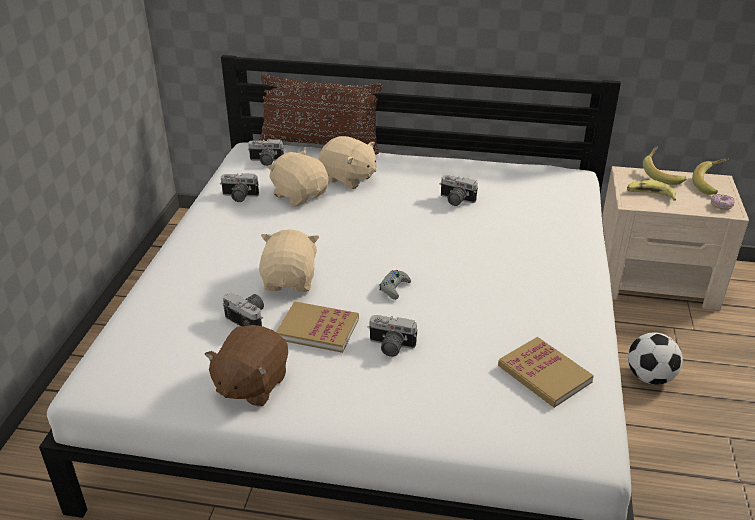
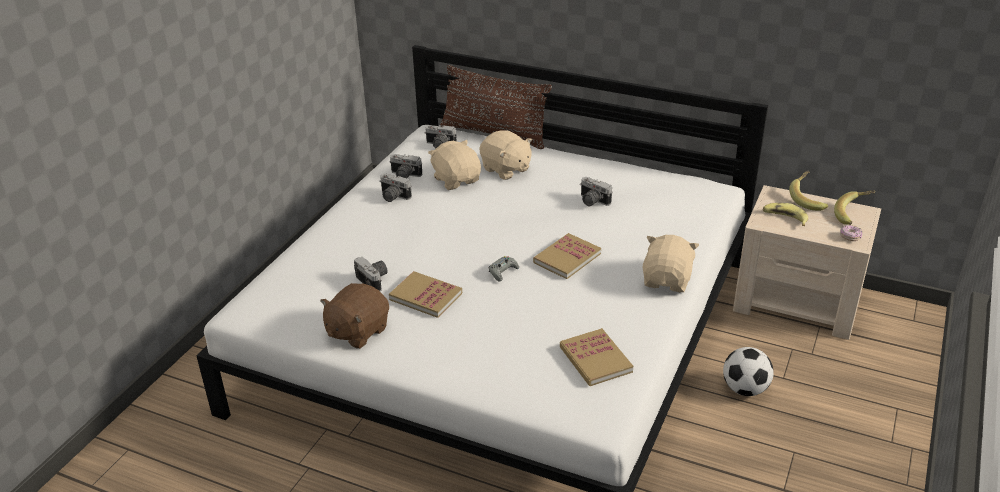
camera: 15 degrees right, 0 degrees up
beige plush toy [259,229,319,292] -> beige plush toy moved to [643,235,699,292]
camera [368,315,418,357] -> camera moved to [379,174,412,202]
none -> book [533,233,601,279]

